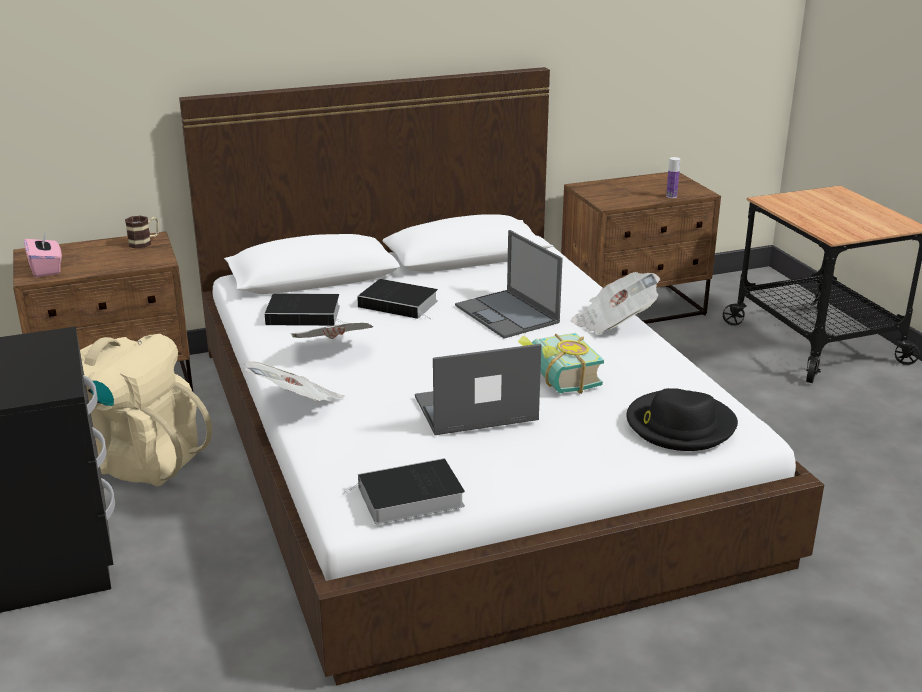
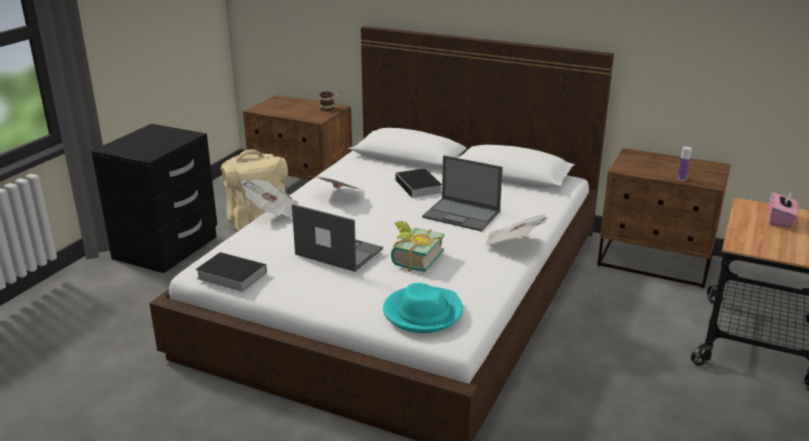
camera: 45 degrees right, 0 degrees up
pink tissue box [24,233,62,278] -> pink tissue box moved to [769,192,799,228]
book [265,293,349,326] -> none
laptop [455,230,563,339] -> laptop turned 75 degrees counterclockwise [422,155,503,231]
black hat [627,388,738,451] -> turquoise hat [383,283,463,333]

